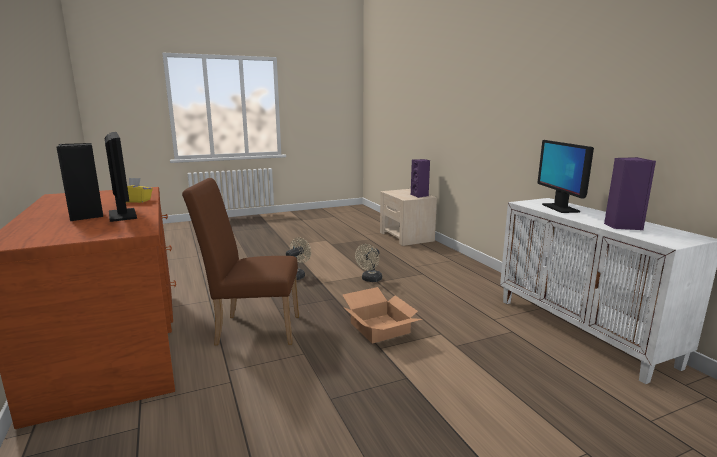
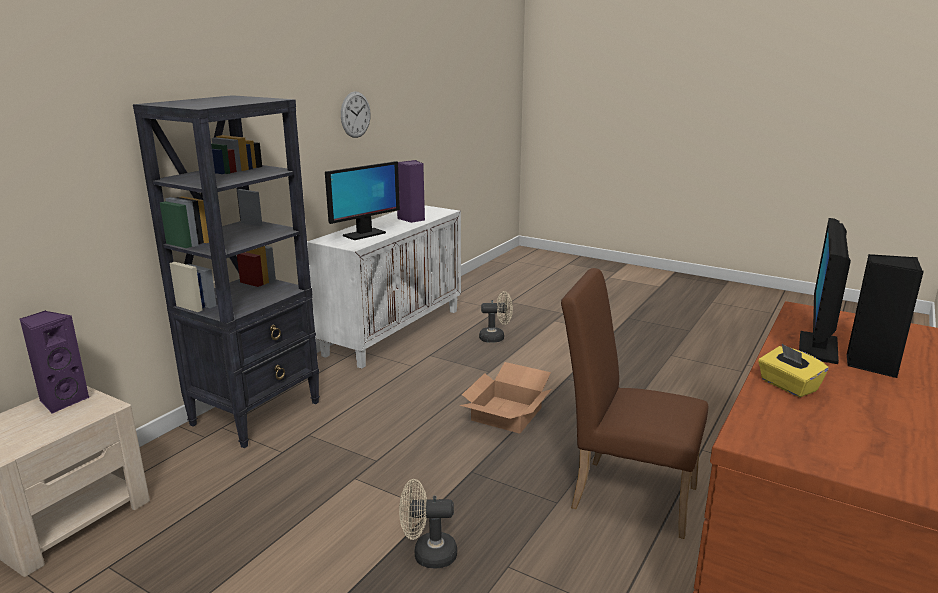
camera: 125 degrees left, 5 degrees up
brown chair [182,178,299,345] -> brown chair turned 150 degrees clockwise [561,268,708,539]
beige fan [355,244,382,282] -> beige fan moved to [479,291,513,343]
none -> black bookcase [133,95,320,448]
none -> wall clock [341,91,371,138]

